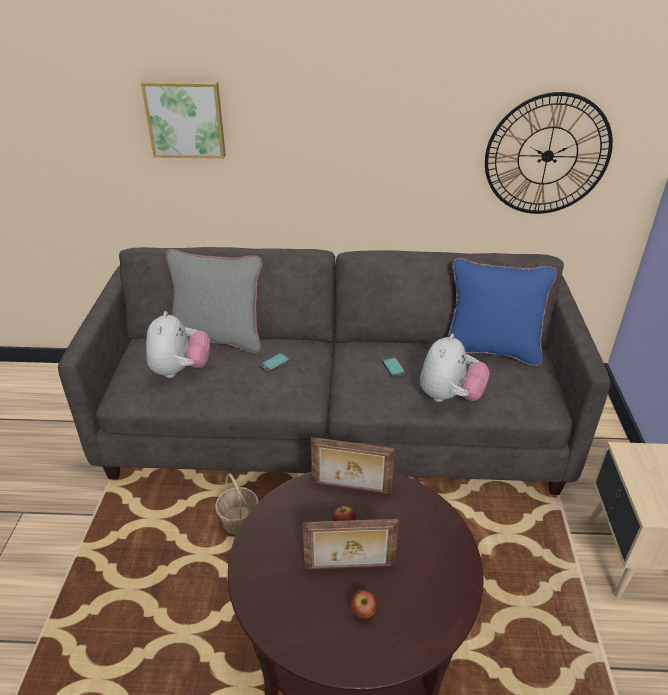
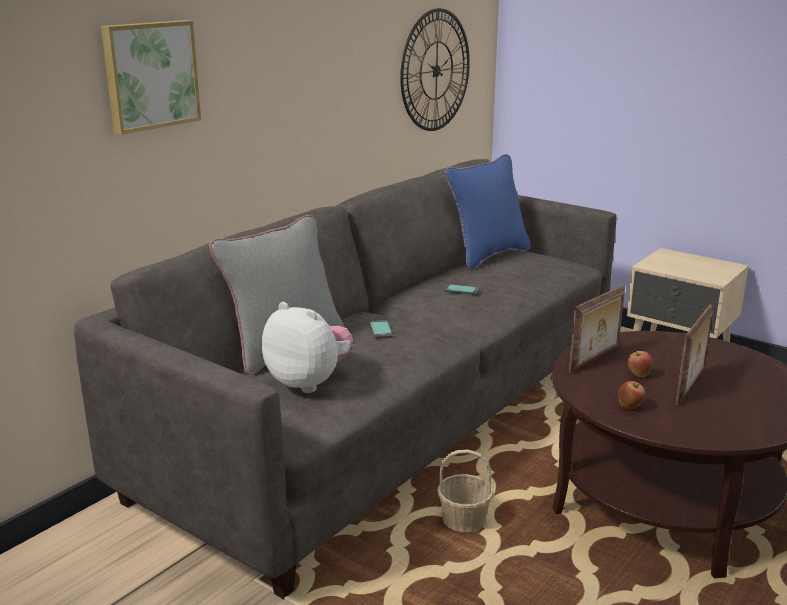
camera: 55 degrees left, 15 degrees down
apple [350,590,377,619] -> apple moved to [618,381,646,409]
plush toy [420,334,490,402] -> none

